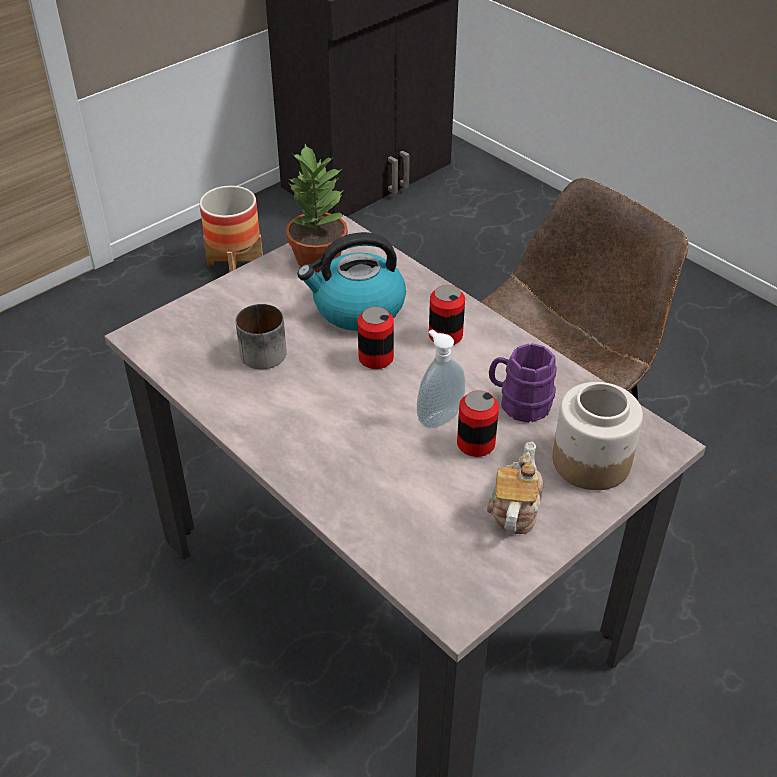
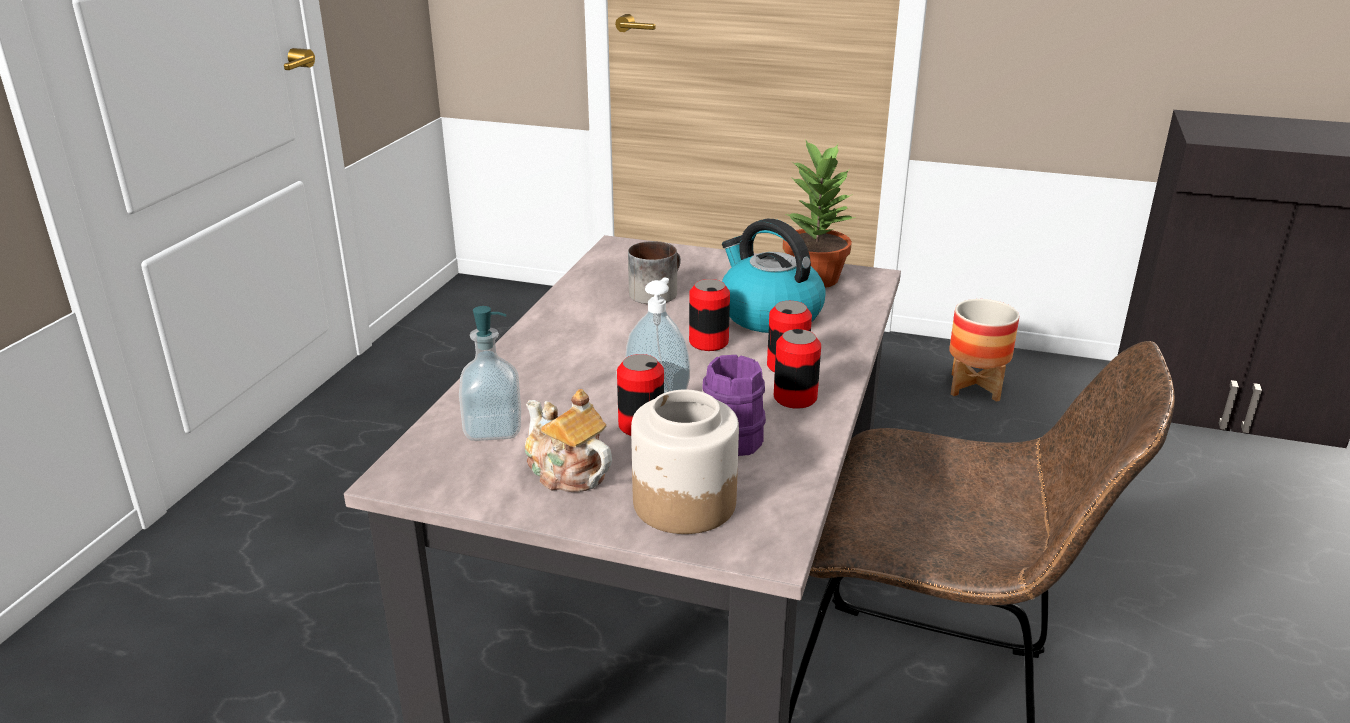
camera: 60 degrees right, 15 degrees down
teapot [487,442,544,534] -> teapot turned 120 degrees counterclockwise [525,389,612,492]
none -> soap dispenser [459,306,521,441]
none -> can [774,329,821,409]

